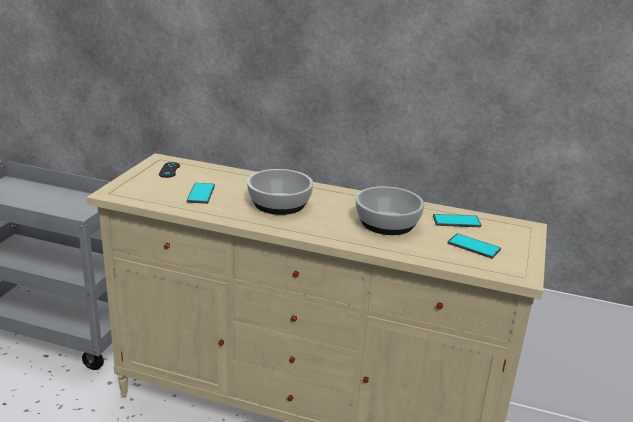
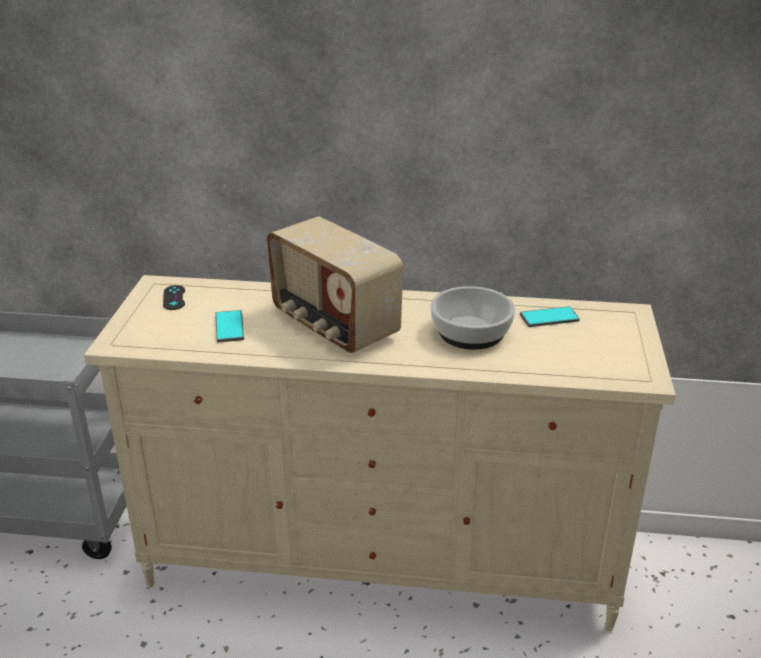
camera: 10 degrees left, 5 degrees up
bowl [247,169,314,215] -> radio [267,216,403,353]
phone [448,233,501,259] -> none

